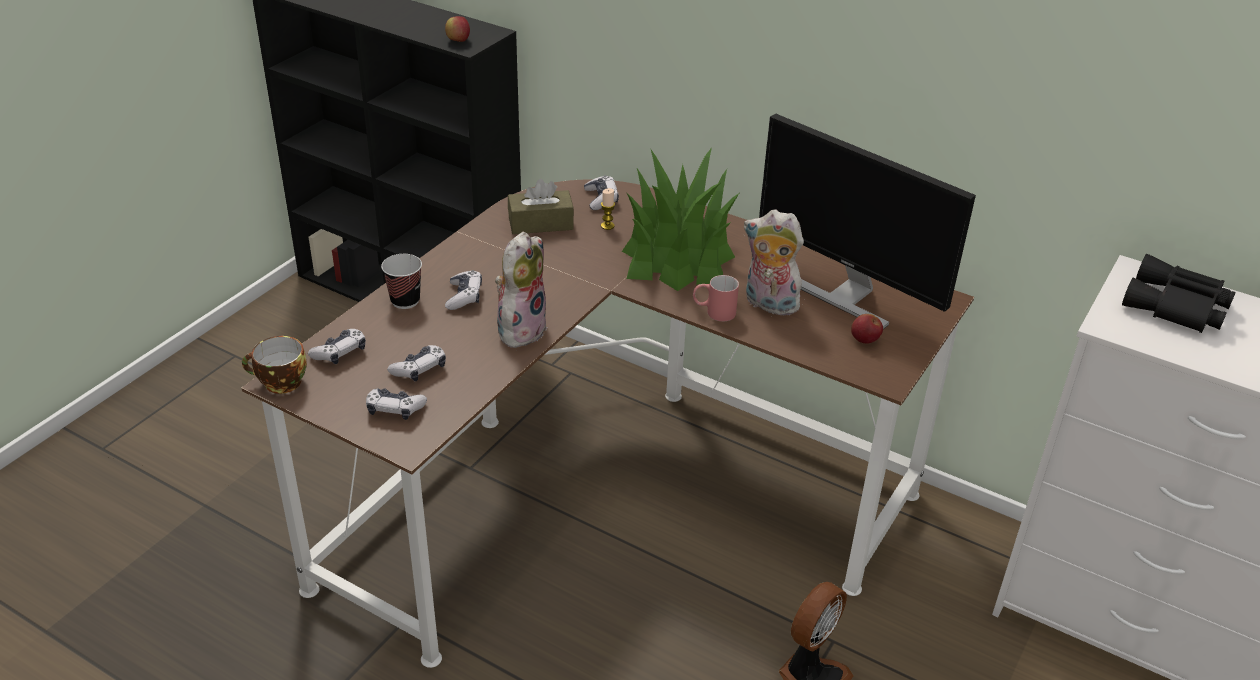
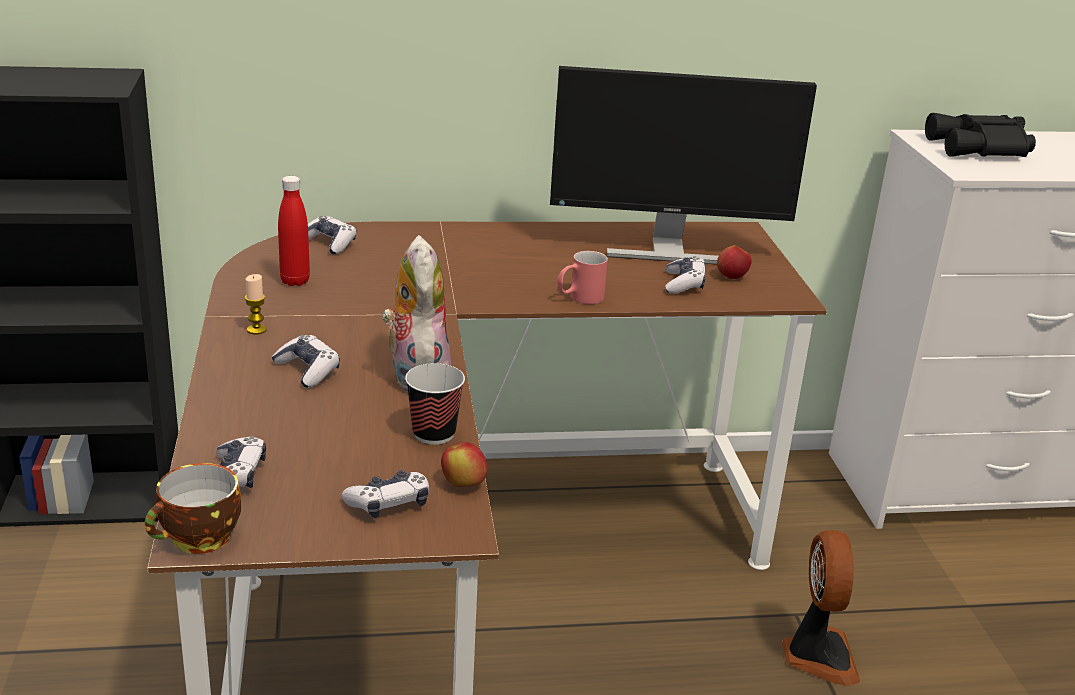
camera: 40 degrees left, 10 degrees down
cup [381,254,422,309] -> cup moved to [405,363,465,445]
game controller [387,345,446,381] -> game controller moved to [665,256,705,294]
apple [445,16,470,42] -> apple moved to [441,442,487,487]
brown tissue box [508,179,574,234] -> red bottle [278,176,310,286]
candle [601,188,615,230] -> candle moved to [245,274,267,334]
potted plant [622,147,739,291] -> none
plush toy [744,209,804,315] -> none

